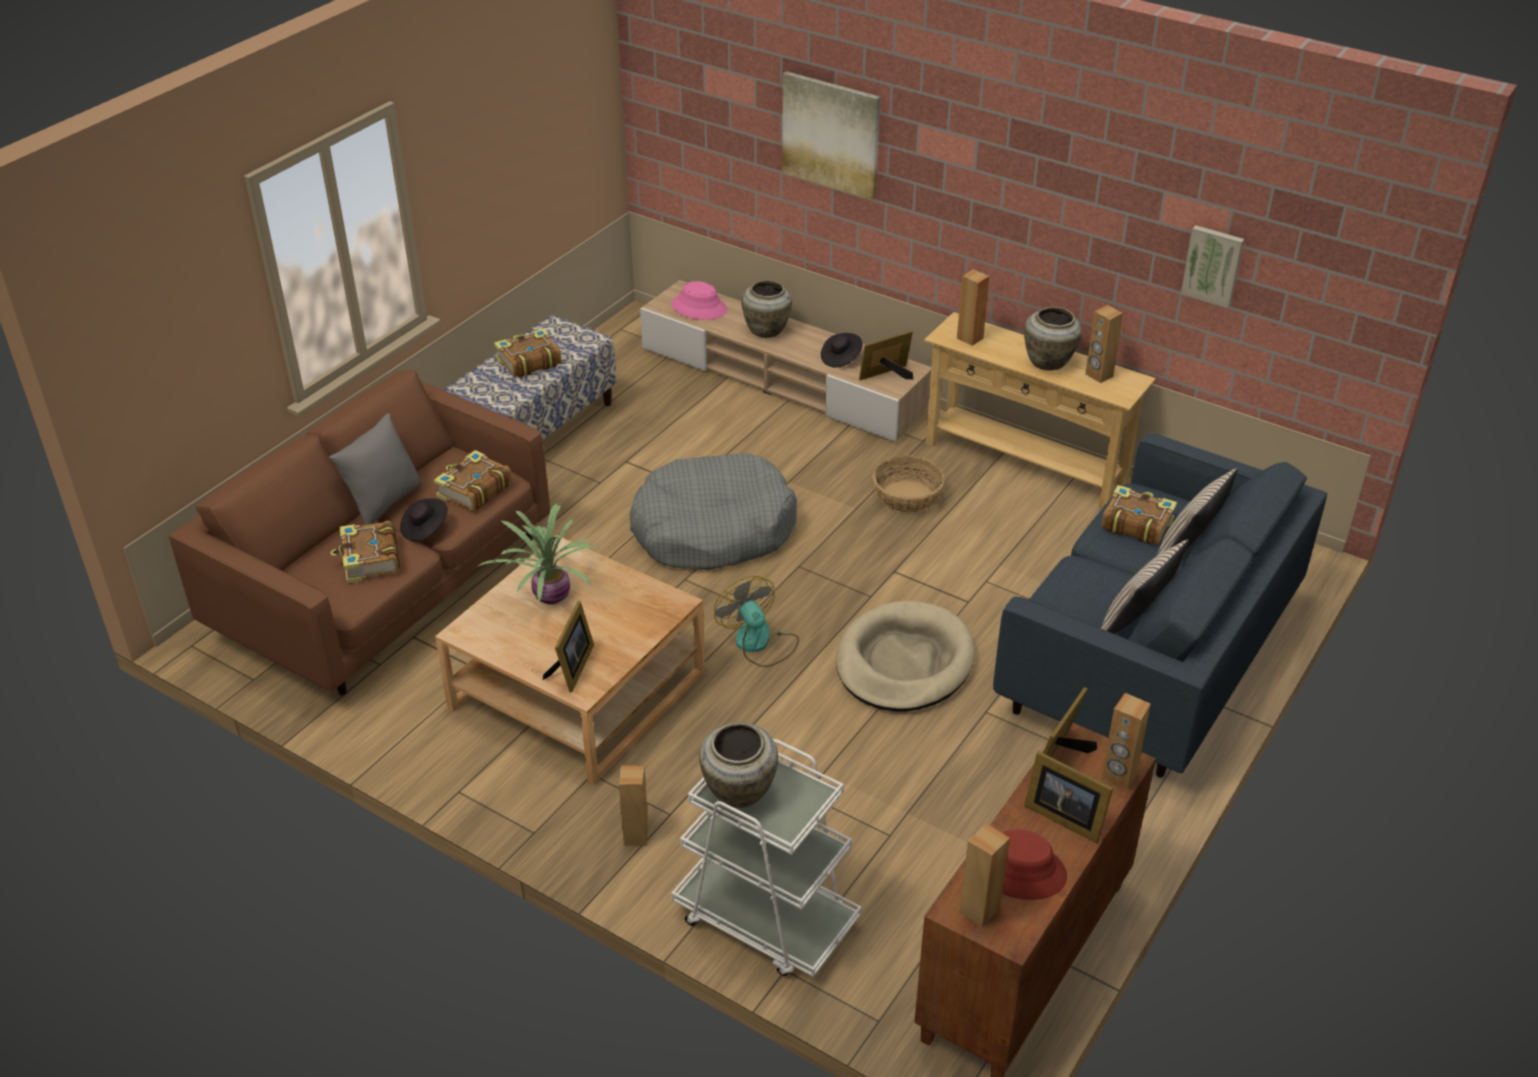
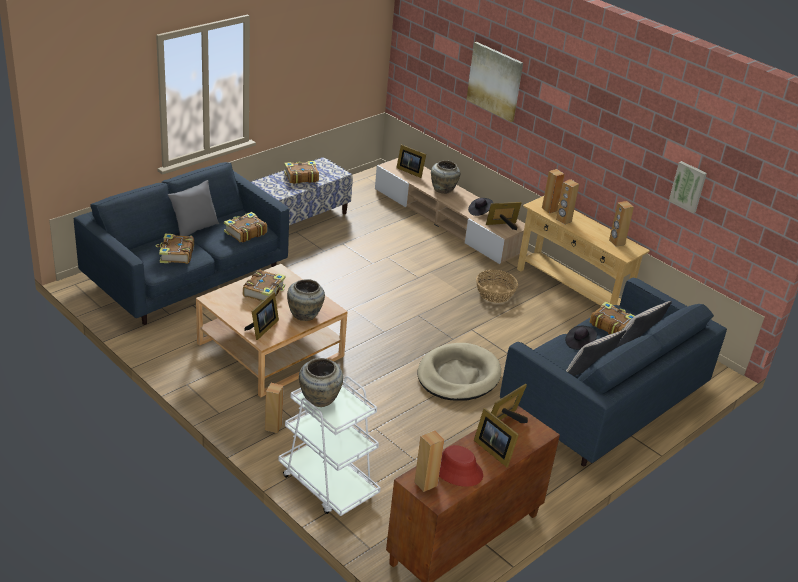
camera: 10 degrees right, 5 degrees down
brown sofa [169,370,550,696] -> blue sofa [74,162,289,325]
black hat [400,498,448,541] -> black hat moved to [565,326,597,350]
potted plant [477,503,601,605] -> book [243,269,286,302]
grey dog bed [630,453,797,570] -> none
pink hat [671,281,727,320] -> picture frame [396,144,426,178]
fan [714,576,799,667] -> none
beige vase [1024,307,1082,371] -> beige vase moved to [287,279,325,321]
brown speaker [1101,693,1151,791] -> brown speaker moved to [556,179,579,224]

